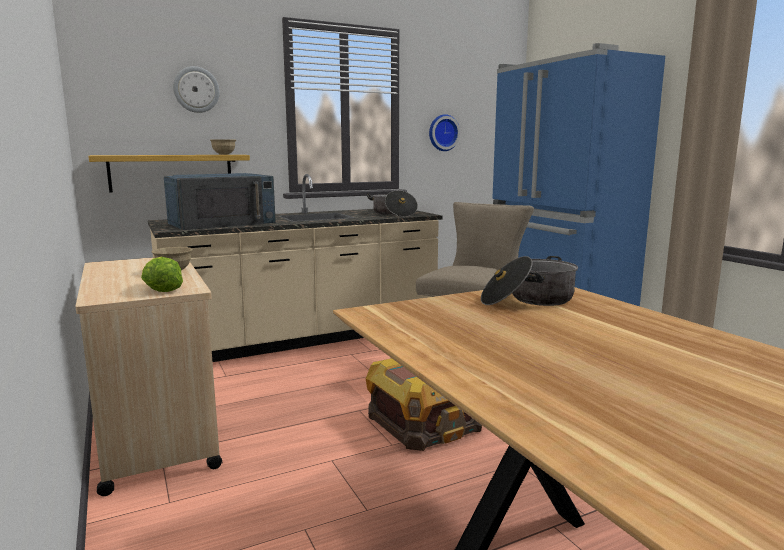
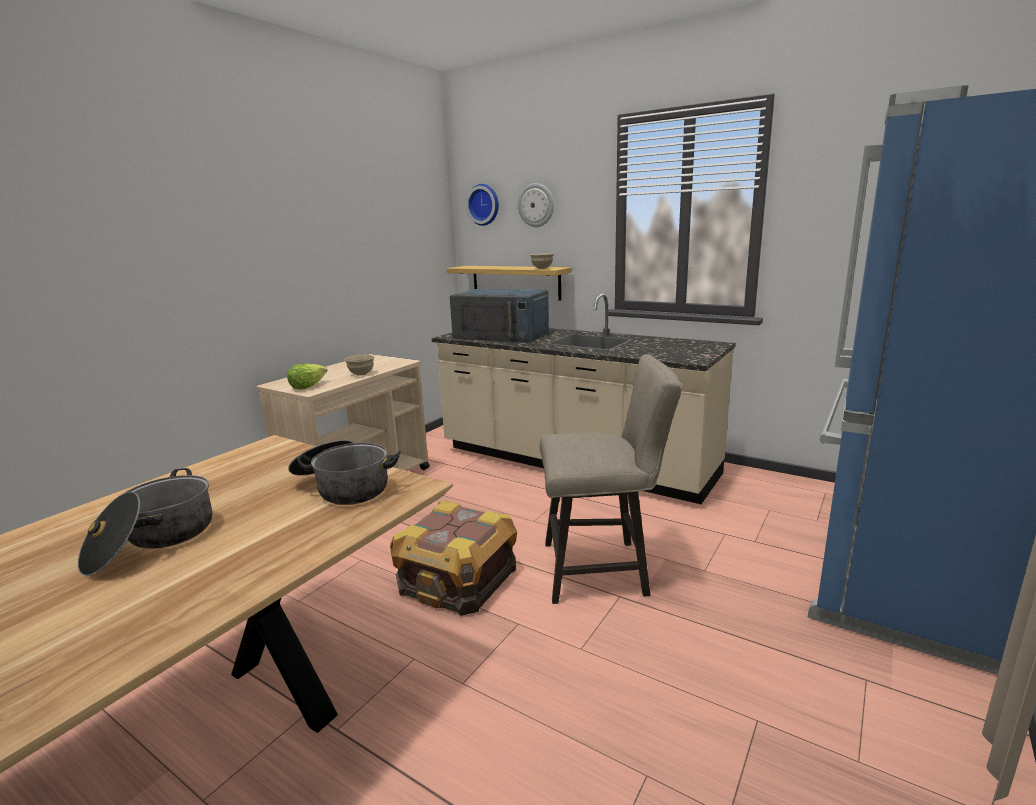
camera: 60 degrees right, 5 degrees up
cooking pot [367,190,418,217] -> cooking pot moved to [78,468,212,576]
wall clock [429,114,460,151] -> wall clock moved to [466,184,499,226]

